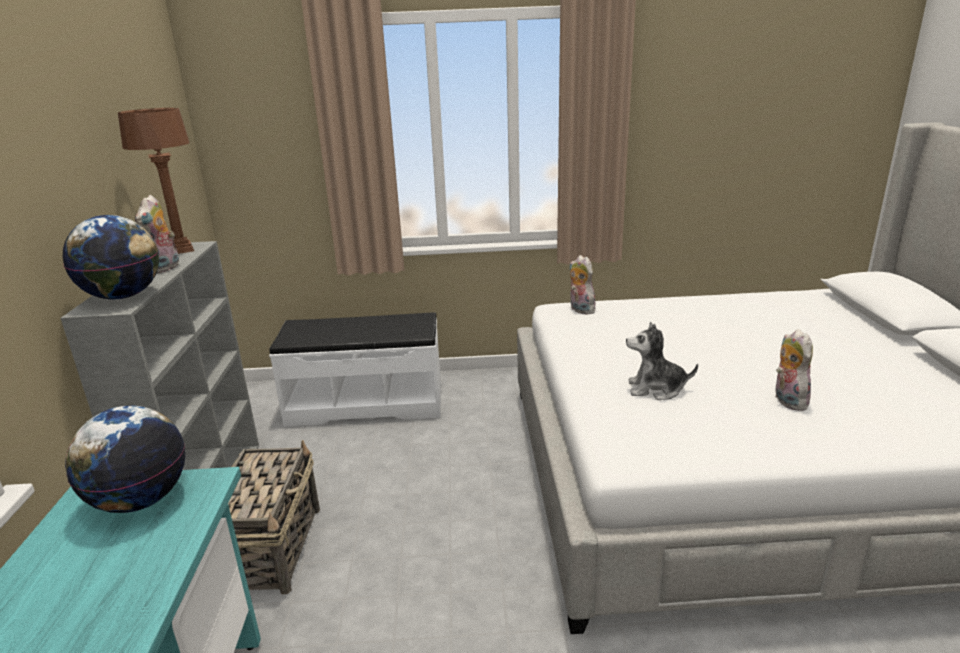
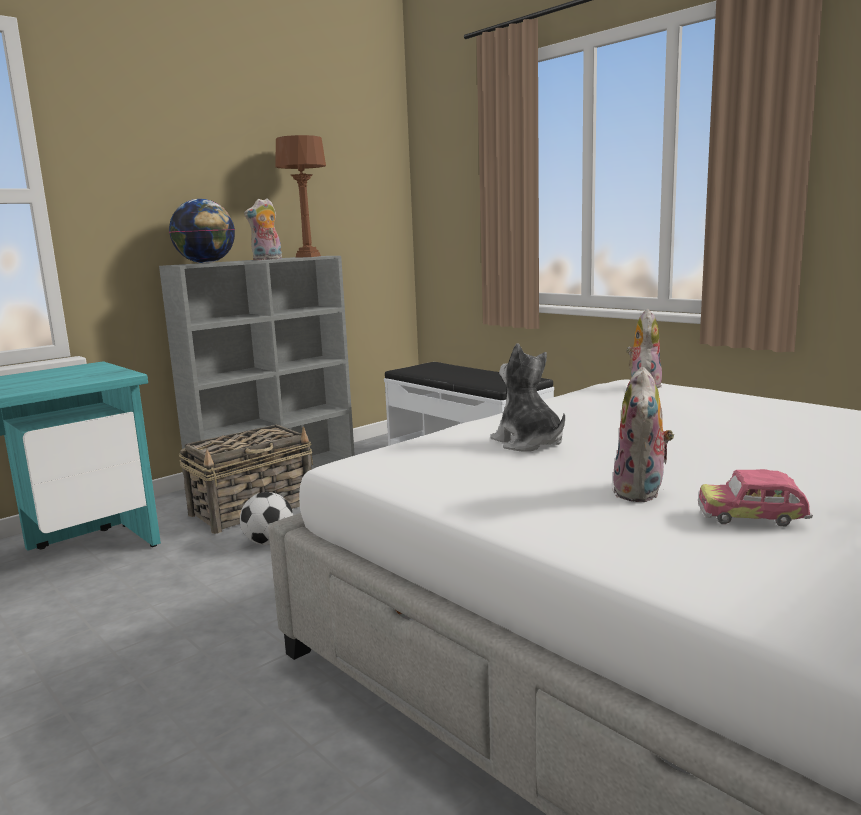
camera: 50 degrees right, 10 degrees down
globe [65,406,185,513] -> none
plush toy [775,329,813,411] -> plush toy turned 150 degrees clockwise [613,366,674,502]
none -> football [240,492,293,545]
none -> toy car [698,469,813,527]

